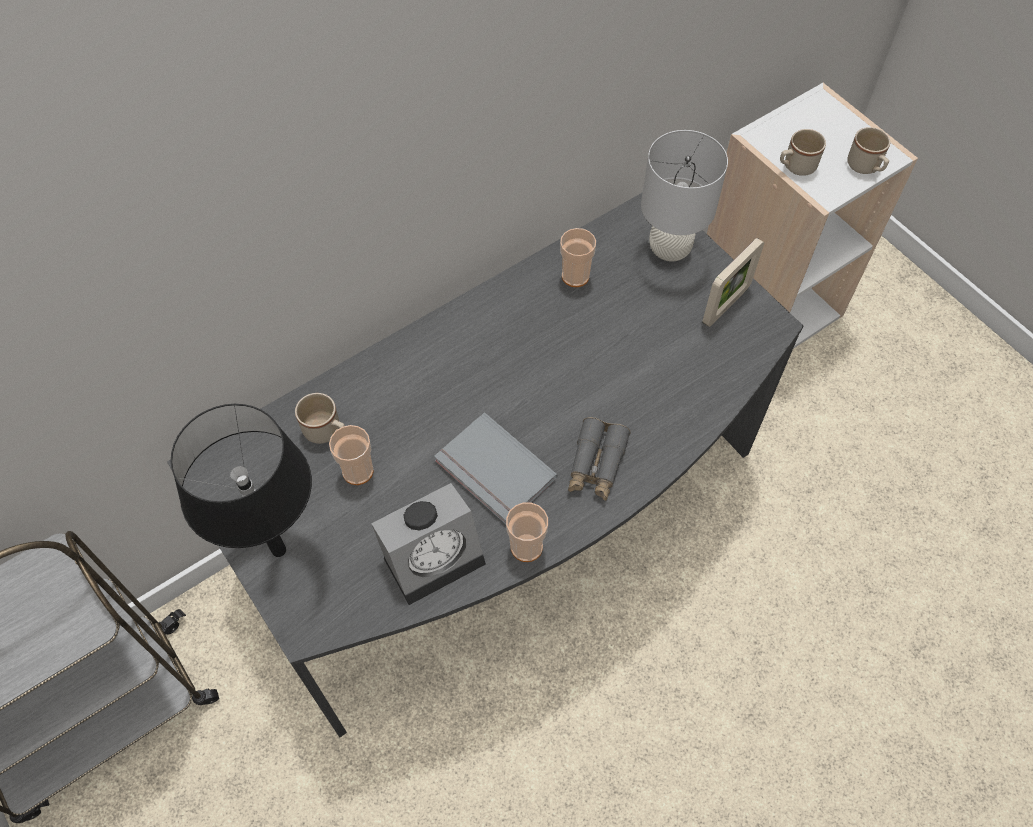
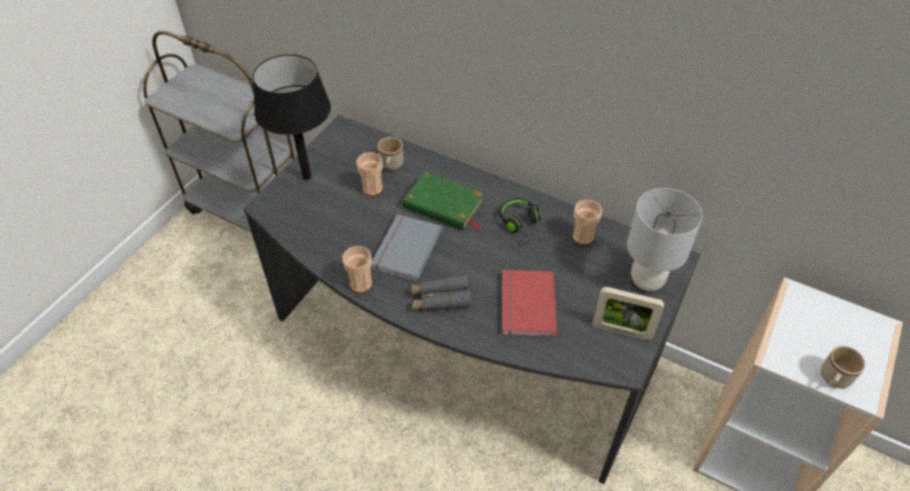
camera: 65 degrees right, 10 degrees down
alarm clock [371,483,486,605] -> none
beige mug [780,129,826,176] -> none
none -> green book [403,171,484,231]
none -> black headphones [500,198,541,246]
none -> red book [502,269,557,336]

